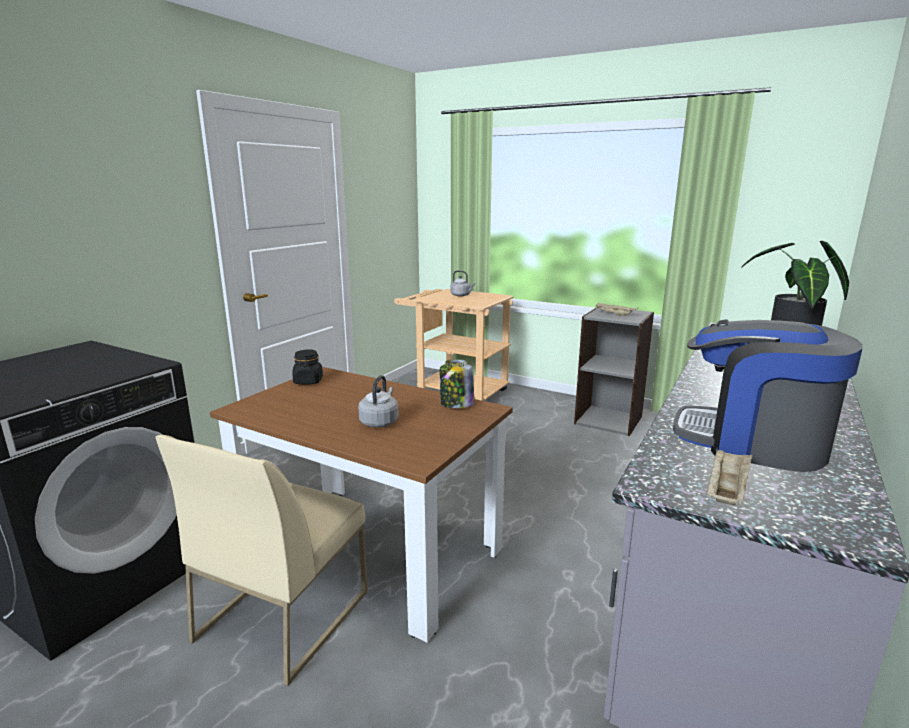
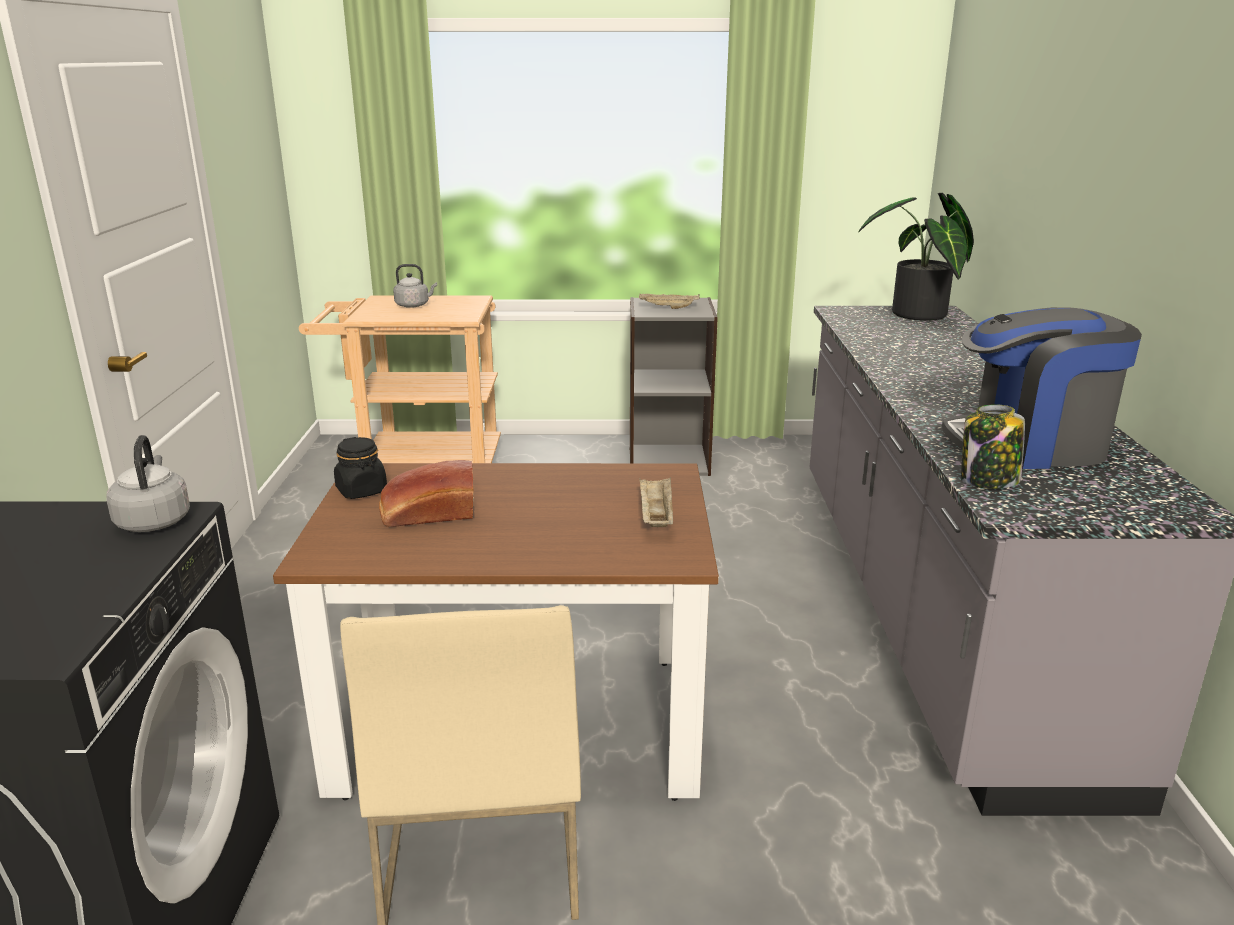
camera: 30 degrees left, 5 degrees up
grey kettle [358,375,399,428] -> grey kettle moved to [106,435,190,532]
jar [440,359,474,408] -> jar moved to [961,404,1025,489]
beige tray [706,448,752,505] -> beige tray moved to [639,477,673,527]
none -> bread [379,460,474,527]

